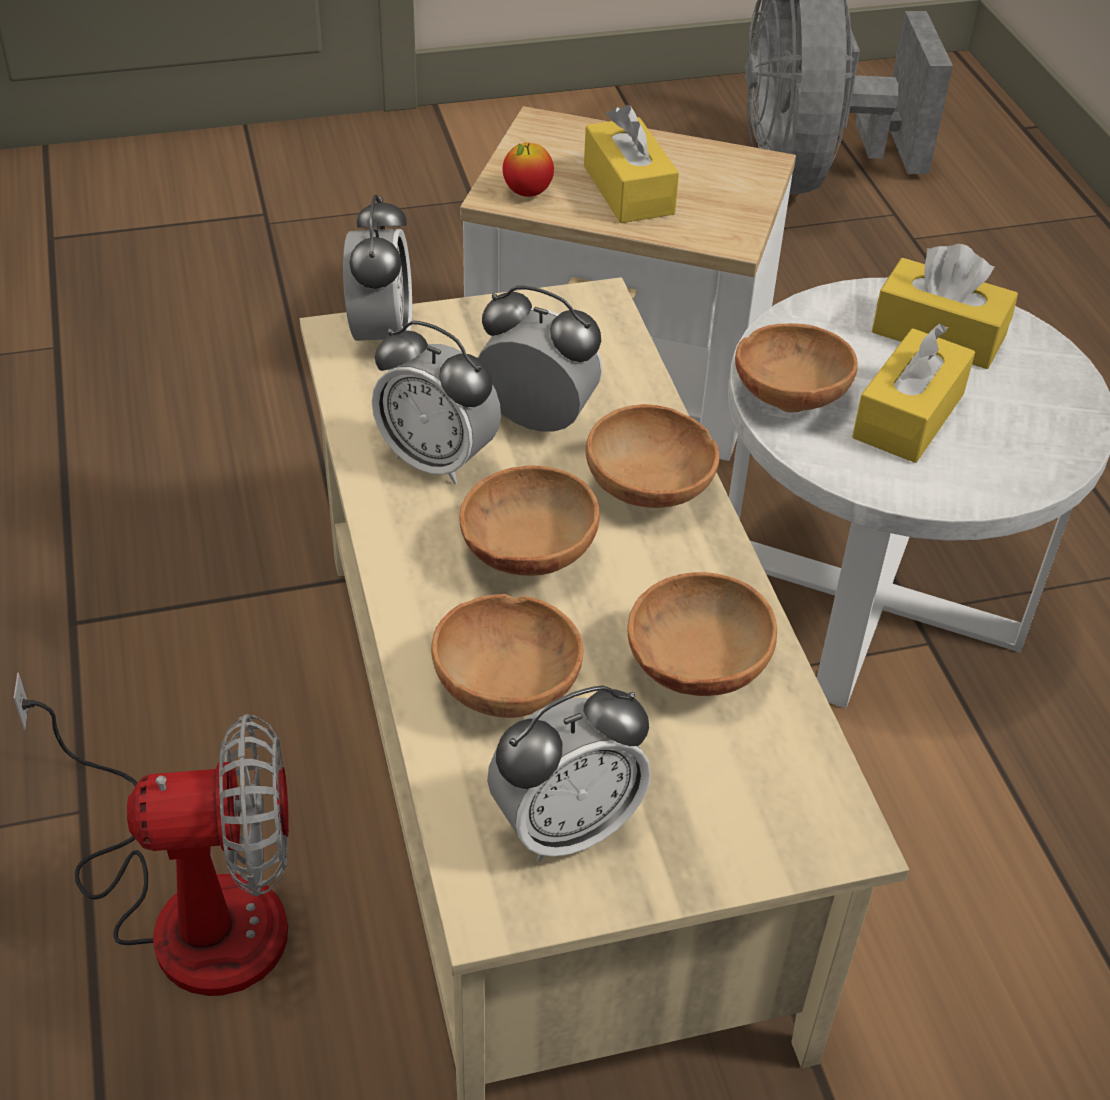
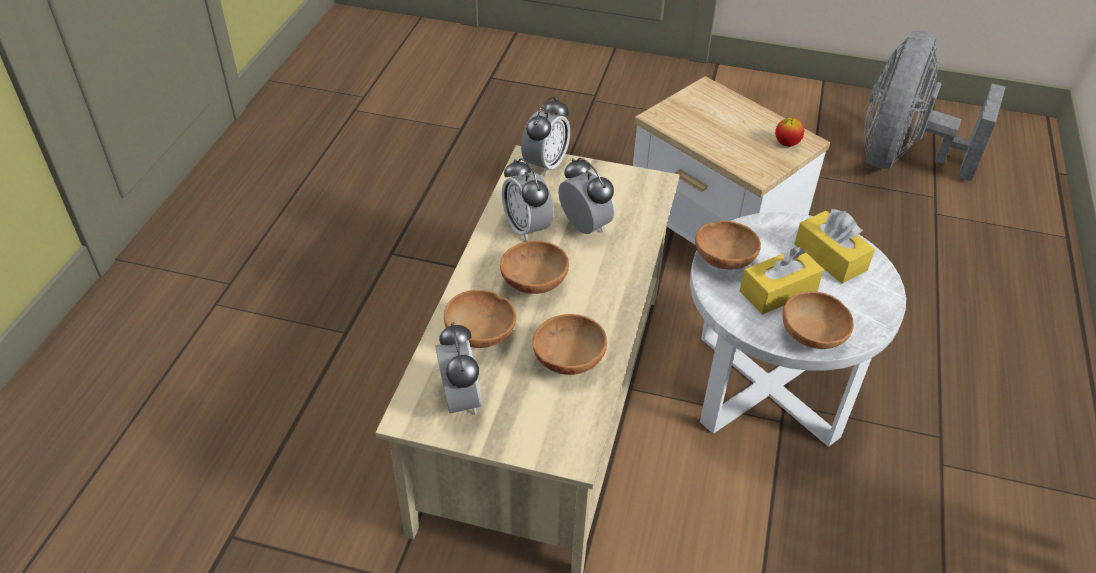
camera: 30 degrees right, 0 degrees up
fan [14,672,289,996] -> none
alarm clock [487,685,651,862] -> alarm clock turned 105 degrees counterclockwise [435,322,483,415]
apple [503,143,554,197] -> apple moved to [775,118,804,147]
yellow tissue box [584,105,679,223] -> none
brown bowl [585,404,719,508] -> brown bowl moved to [782,291,854,349]

